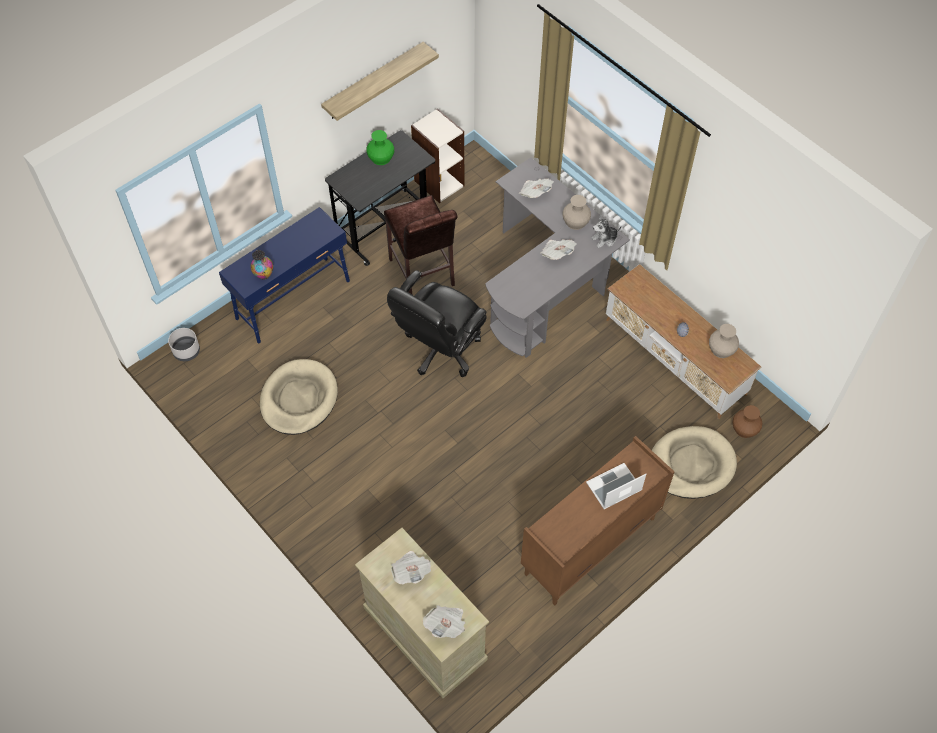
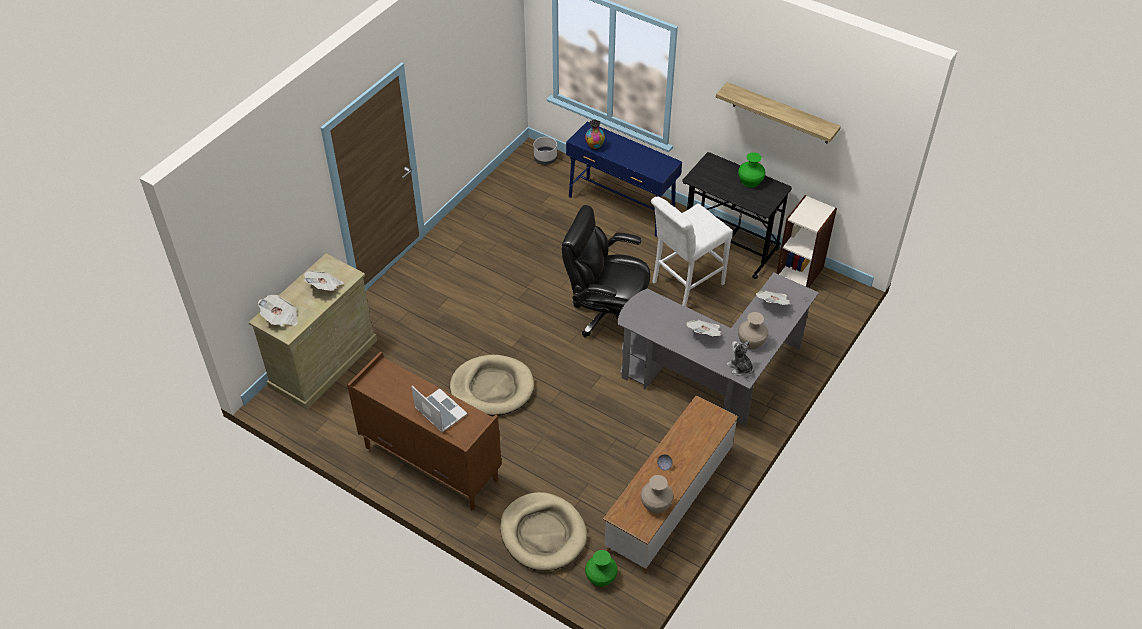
camera: 75 degrees right, 10 degrees down
beige dog bed [260,359,338,435] -> beige dog bed moved to [450,355,534,416]
brown stool [384,195,458,295] -> white stool [651,197,733,307]
brown vase [733,405,762,438] -> green vase [585,550,618,587]

